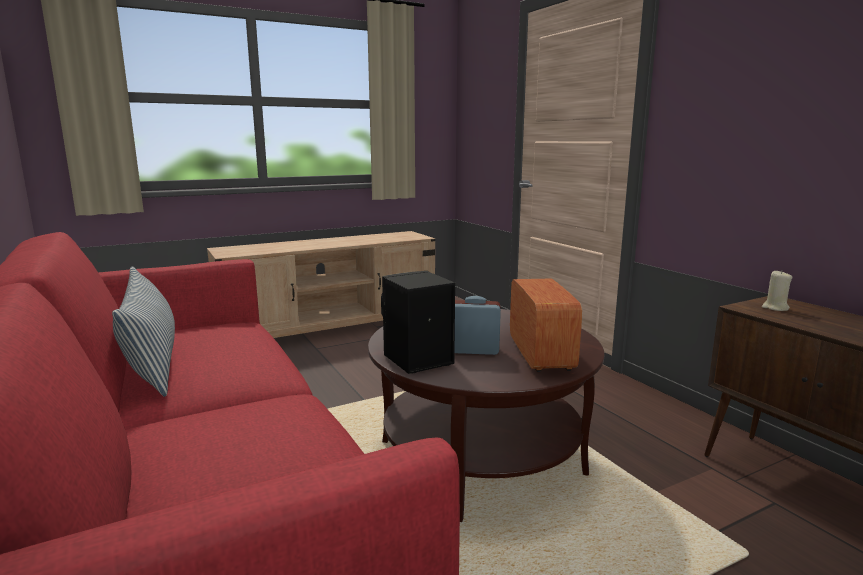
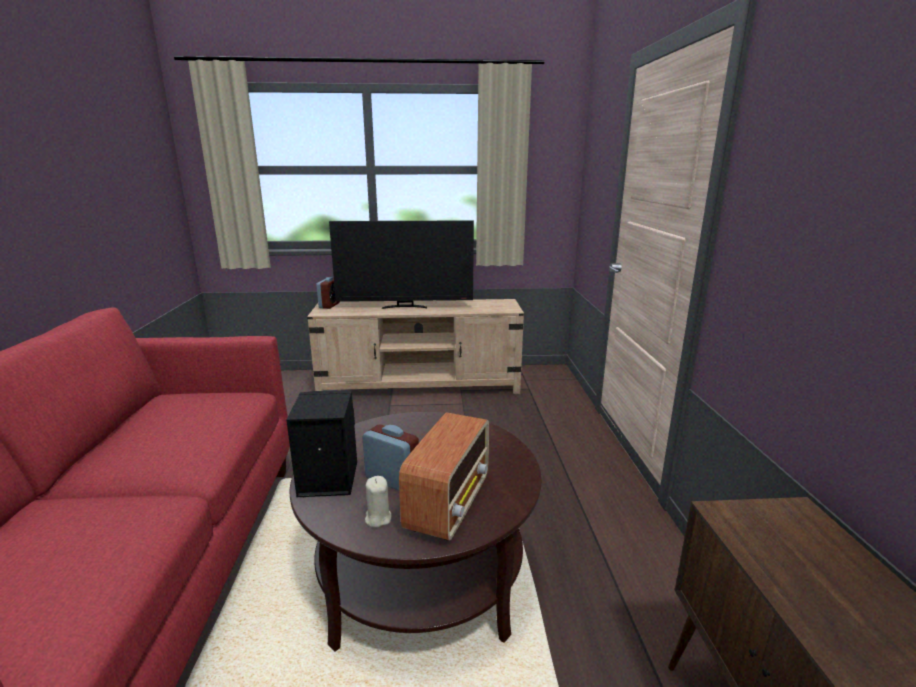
camera: 25 degrees right, 5 degrees up
pillow [112,266,175,397] -> none
beige candle [762,270,792,311] -> beige candle moved to [365,476,391,527]
none -> alarm clock [316,277,340,309]
none -> television [329,220,474,309]

